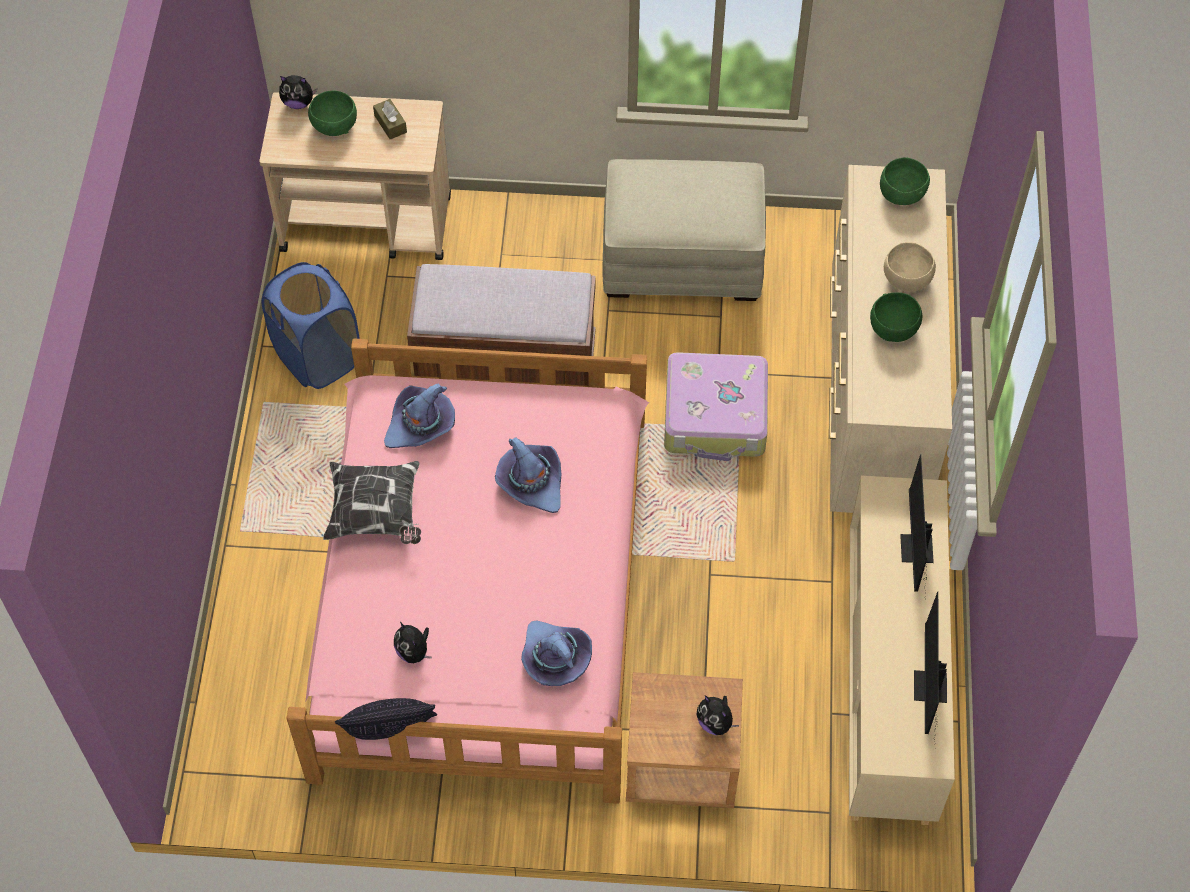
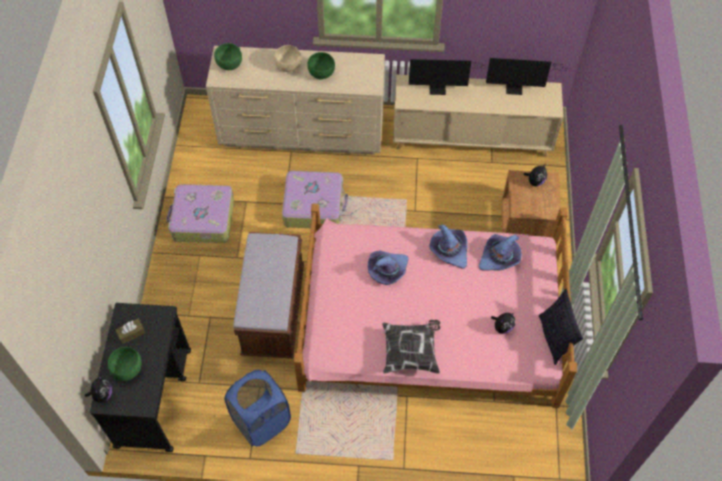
camera: 90 degrees left, 0 degrees up
beige cart [259,92,451,260] -> black cart [90,303,191,452]
purple hat [384,383,455,448] -> purple hat moved to [429,224,467,269]
beige ottoman [602,159,766,301] -> suitcase [166,184,234,243]

